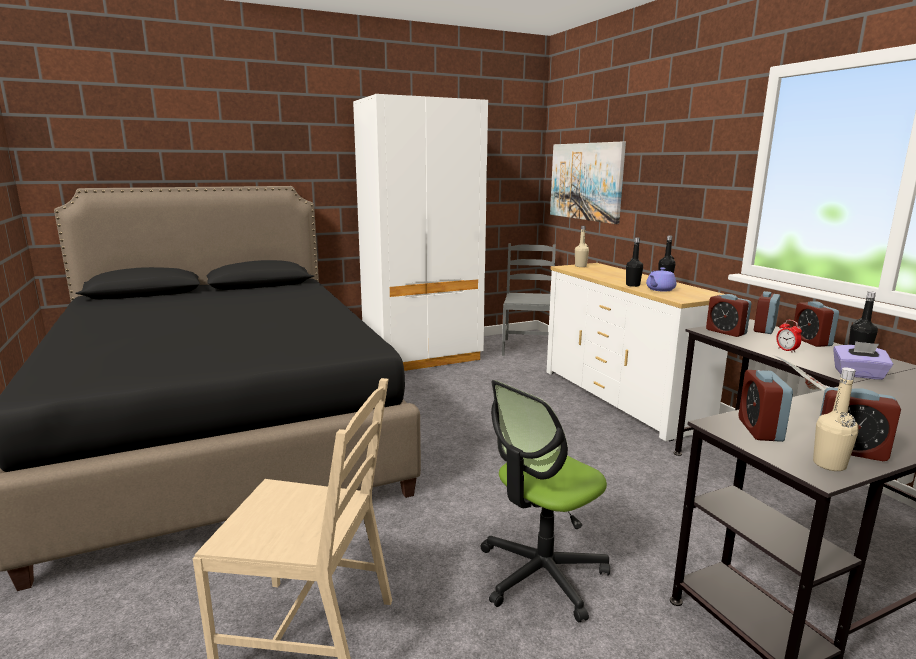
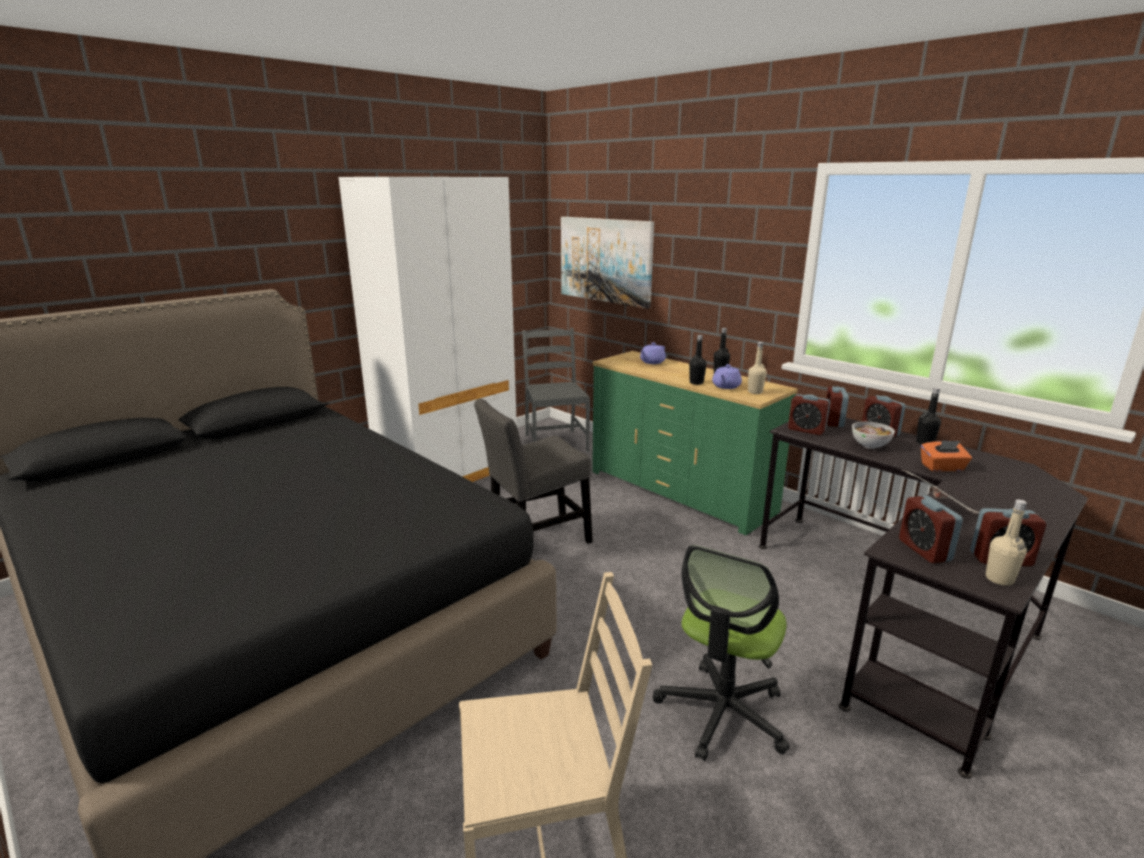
camera: 20 degrees left, 5 degrees up
white dresser [547,263,728,441] -> green dresser [592,351,798,535]
beige bottle [575,226,589,267] -> beige bottle moved to [748,342,767,394]
alarm clock [776,320,802,353] -> bowl [852,422,895,449]
purple tissue box [833,341,893,380] -> orange tissue box [921,440,972,472]
none -> grey chair [474,399,593,544]
none -> purple teapot [640,342,666,364]

